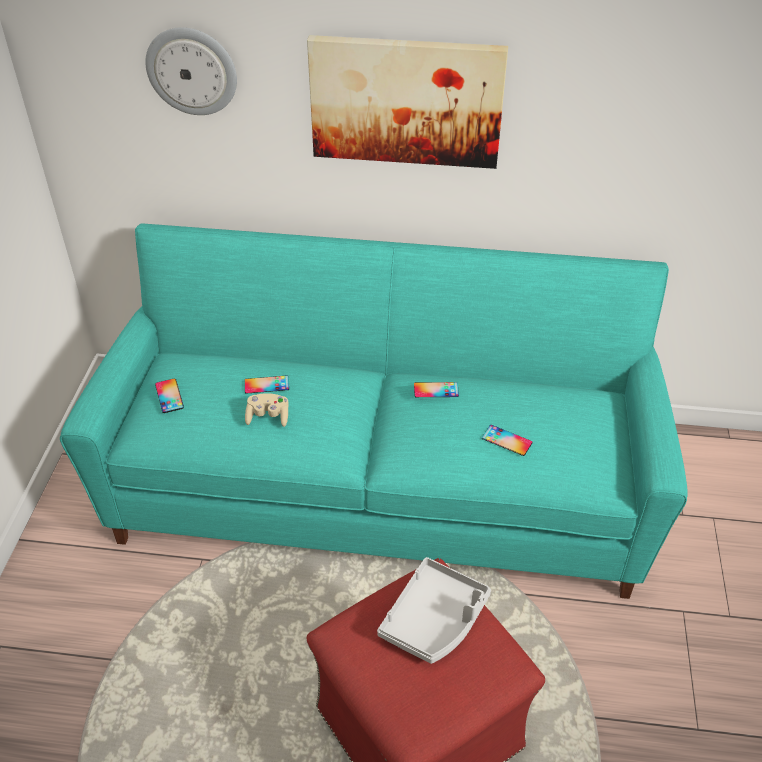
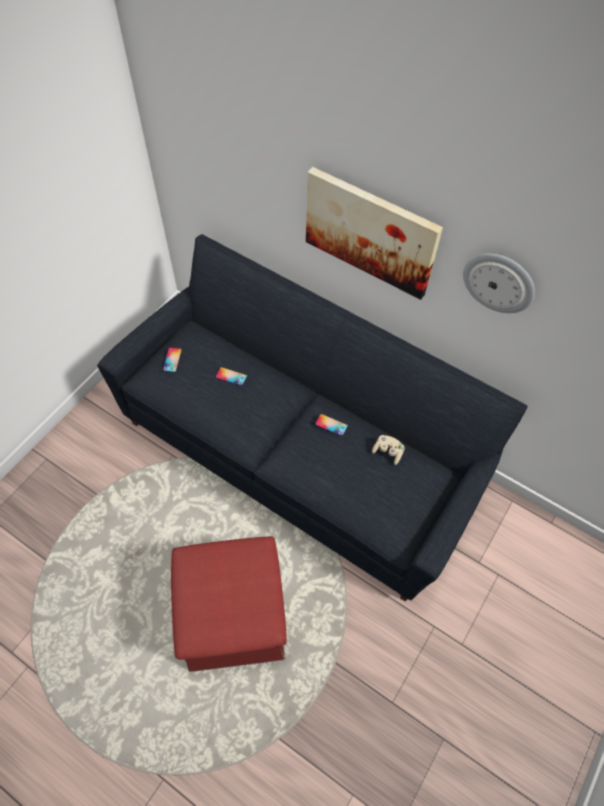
camera: 25 degrees right, 15 degrees up
turquoise sofa [60,223,688,599] -> black sofa [97,234,528,602]
wall clock [145,27,237,115] -> wall clock moved to [463,253,535,313]
beige game controller [245,393,289,427] -> beige game controller moved to [372,435,405,465]
grey tray [377,557,491,664] -> none
phone [482,425,532,456] -> none

